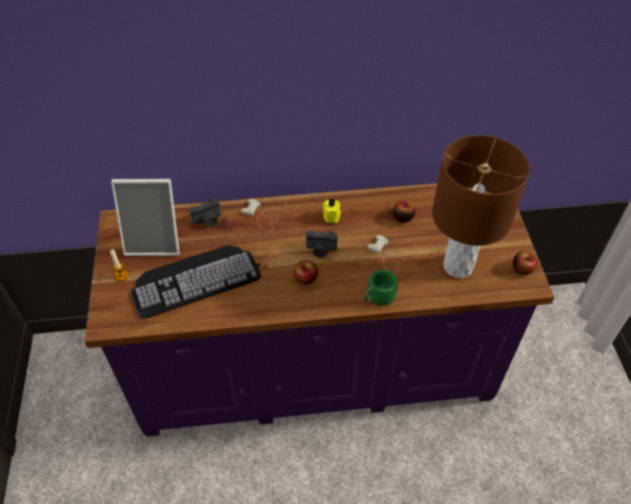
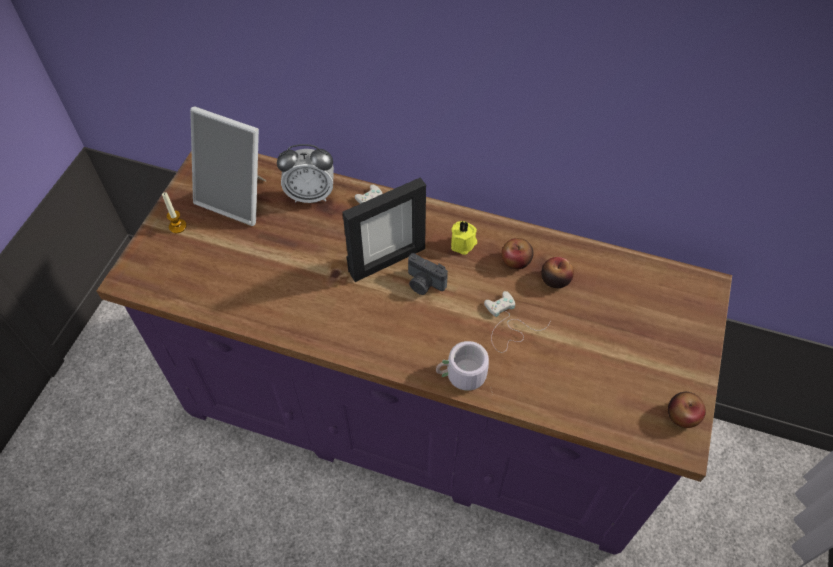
camera: 25 degrees right, 5 degrees up
keyboard [131,245,261,319] -> none
camera [190,198,221,228] -> alarm clock [277,144,334,203]
apple [294,260,318,284] -> apple moved to [501,238,534,269]
green mug [364,270,405,305] -> grey mug [436,341,493,395]
brown table lamp [432,135,530,278] -> none
none -> picture frame [342,178,426,282]

